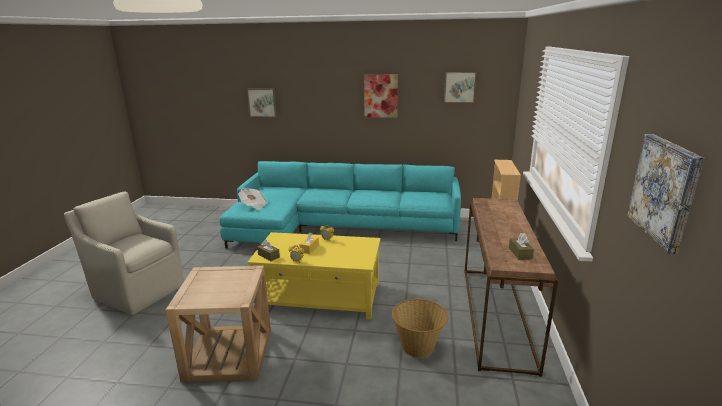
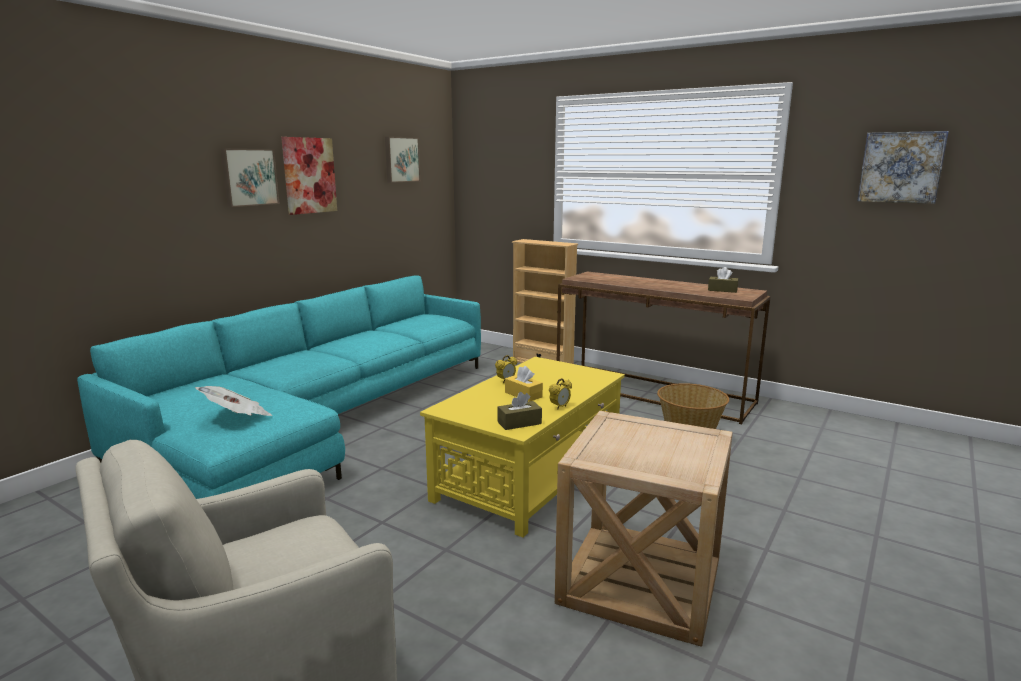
camera: 65 degrees left, 5 degrees down
picture [247,89,277,117] -> picture moved to [221,149,280,207]

